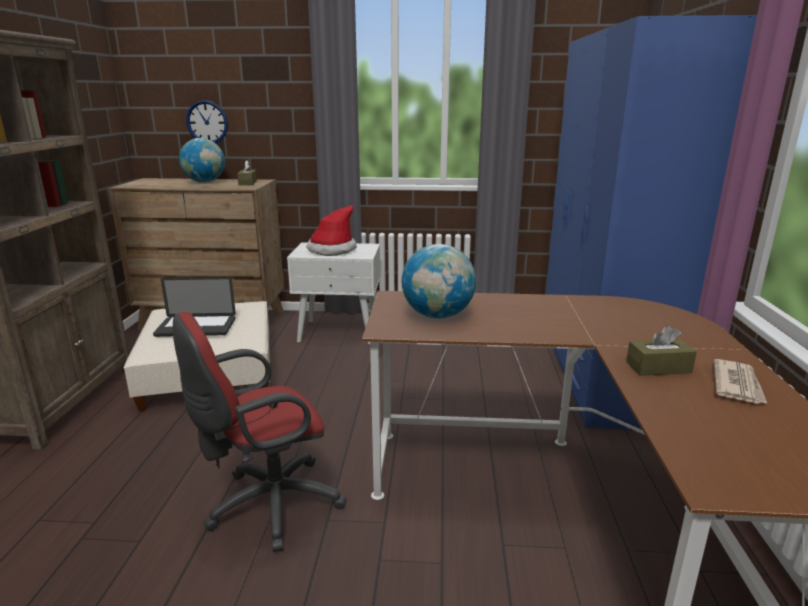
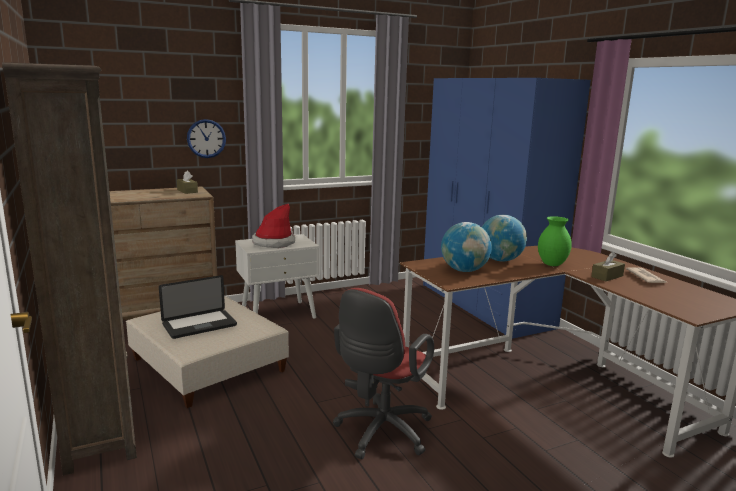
camera: 30 degrees left, 5 degrees down
globe [179,138,225,183] -> globe moved to [482,215,527,261]
wall clock [186,100,228,143] -> wall clock moved to [187,119,226,158]
none -> green vase [538,216,572,266]

